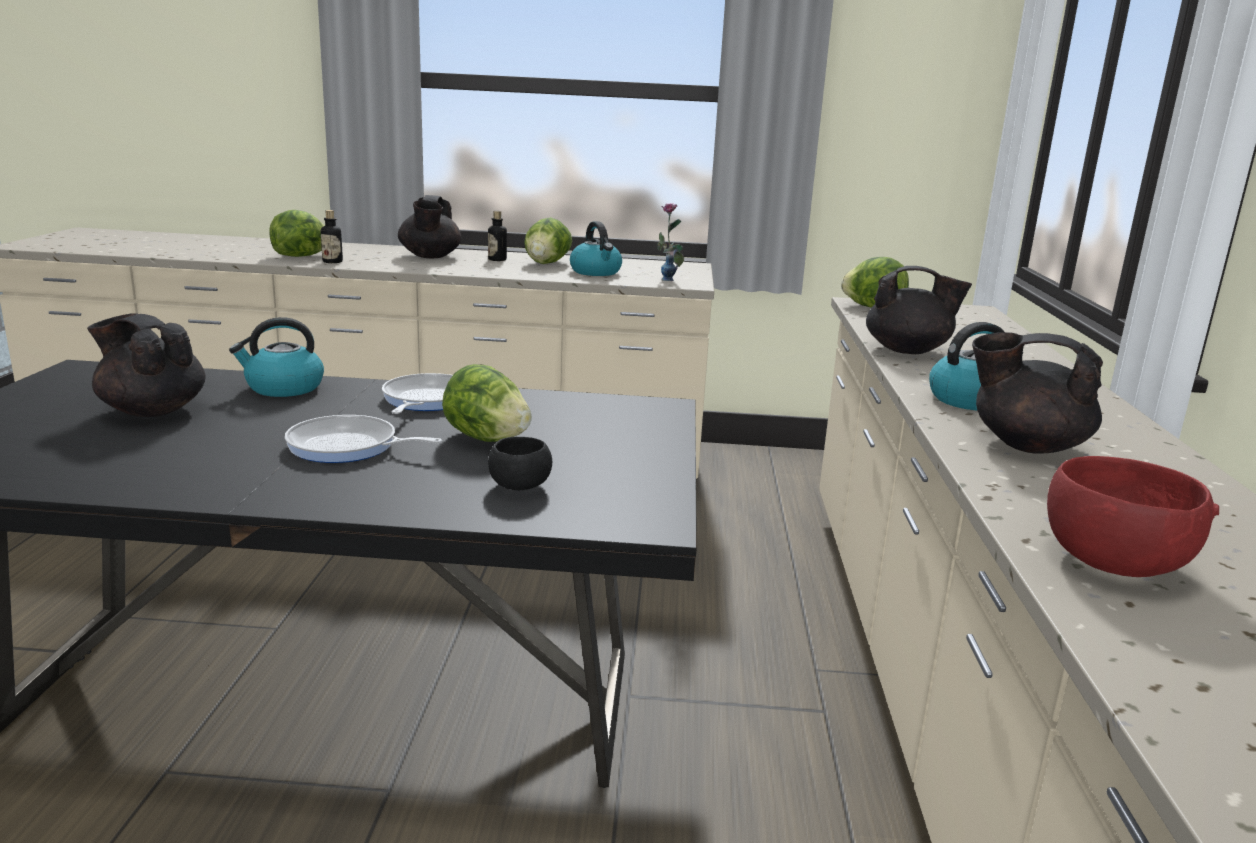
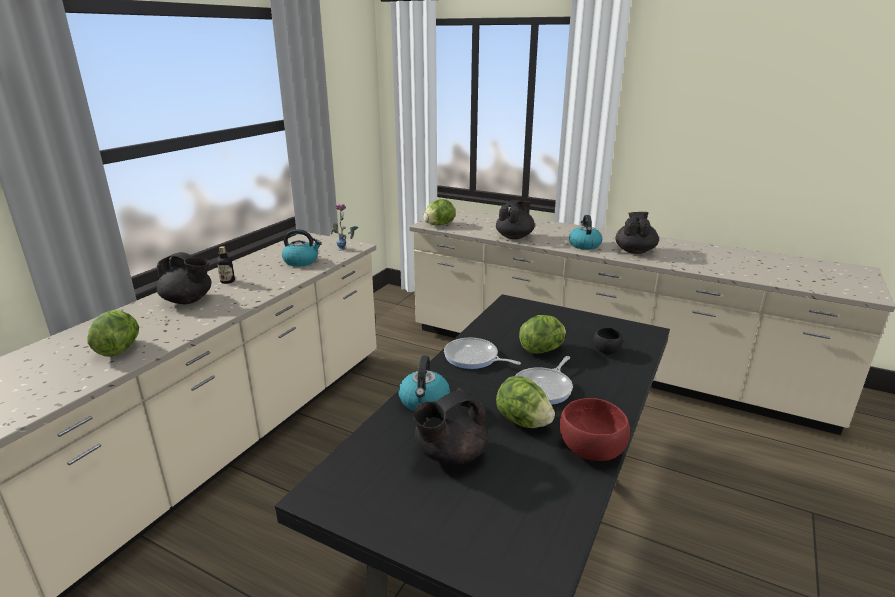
camera: 65 degrees left, 5 degrees up
bottle [321,210,343,263] -> none
lettuce [524,217,572,264] -> lettuce moved to [496,376,555,428]
black teapot [972,332,1103,454] -> black teapot turned 150 degrees clockwise [615,212,659,254]
red bowl [1047,456,1219,577] -> red bowl moved to [560,398,630,461]

